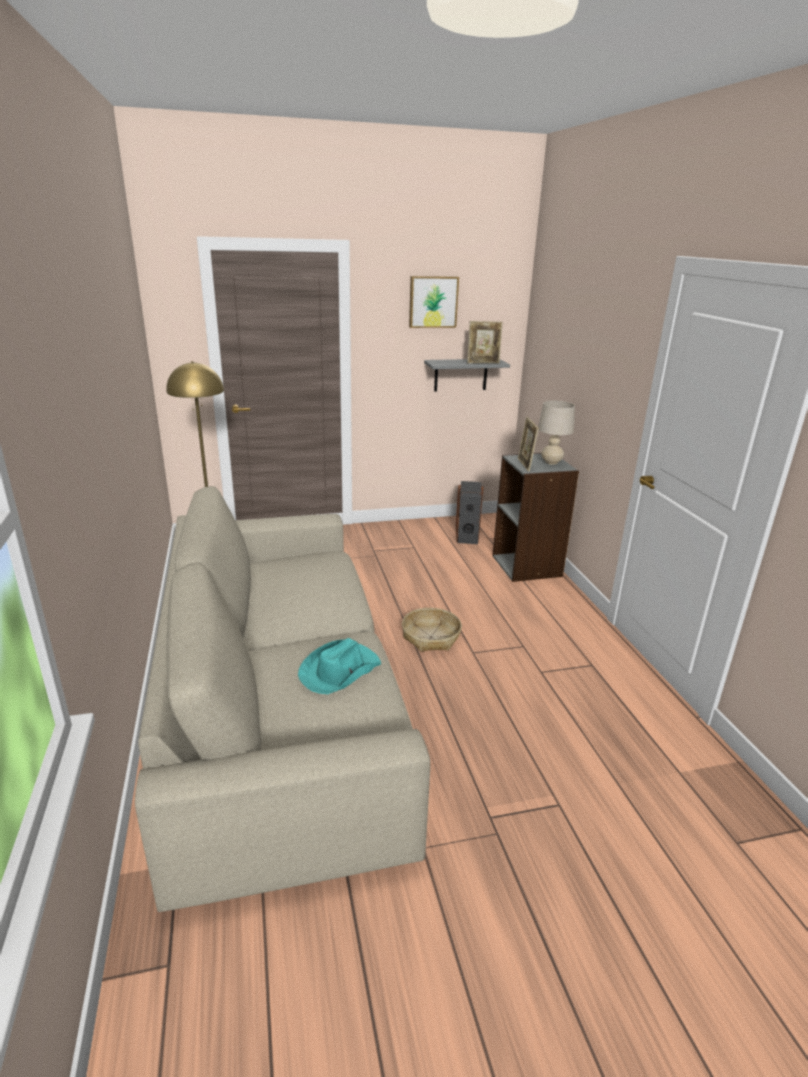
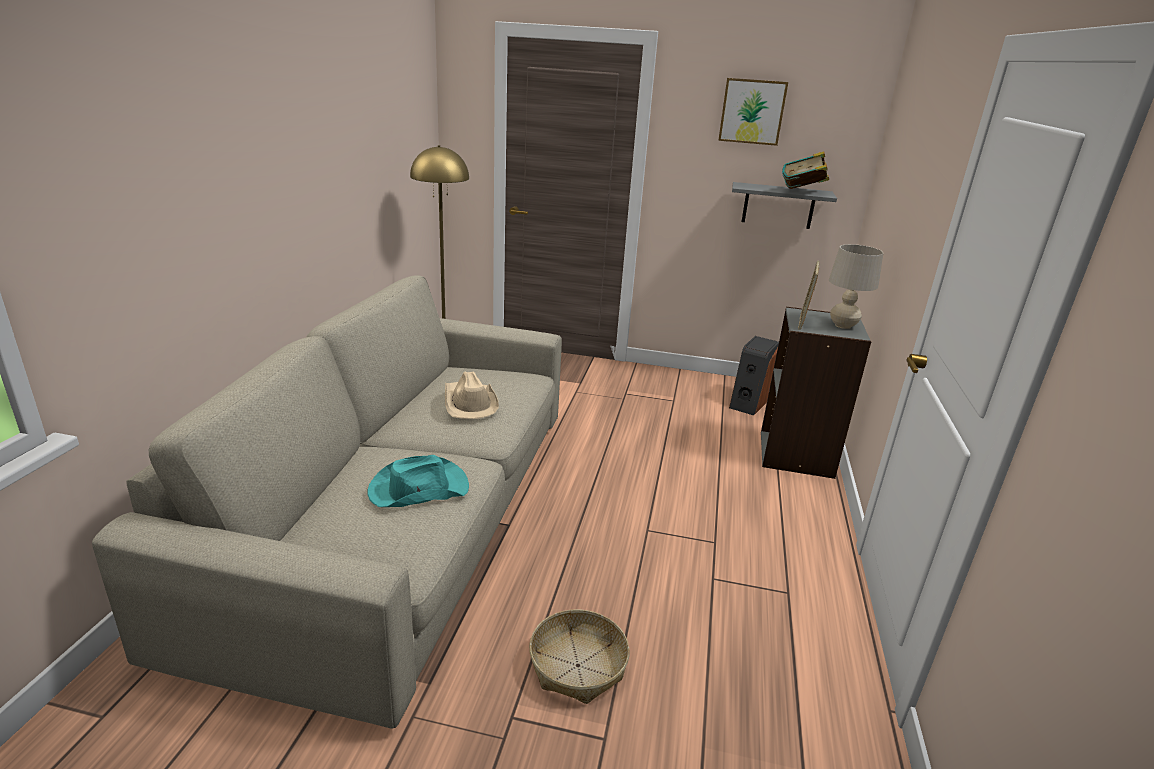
camera: 25 degrees right, 0 degrees up
basket [402,608,462,652] -> basket moved to [529,609,630,704]
picture frame [467,321,503,363] -> book [782,151,829,189]
none -> beige hat [445,371,499,419]

